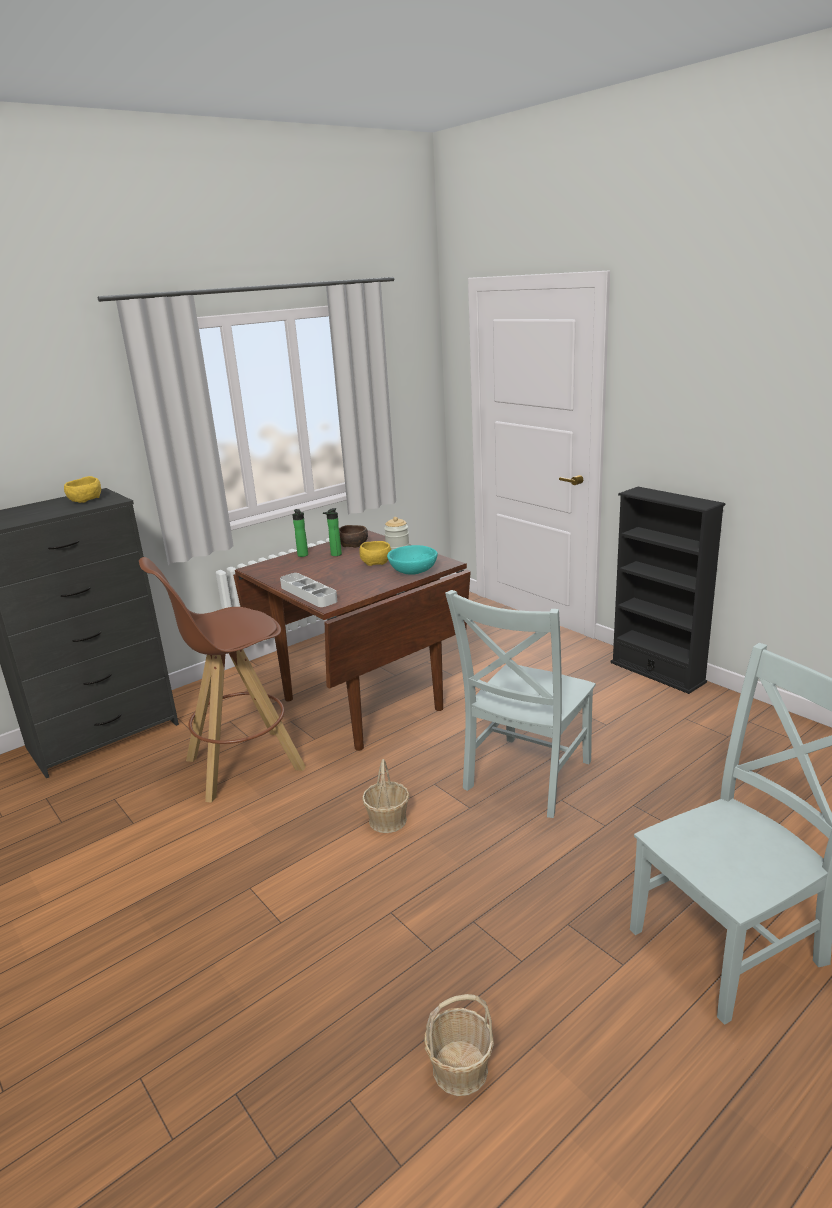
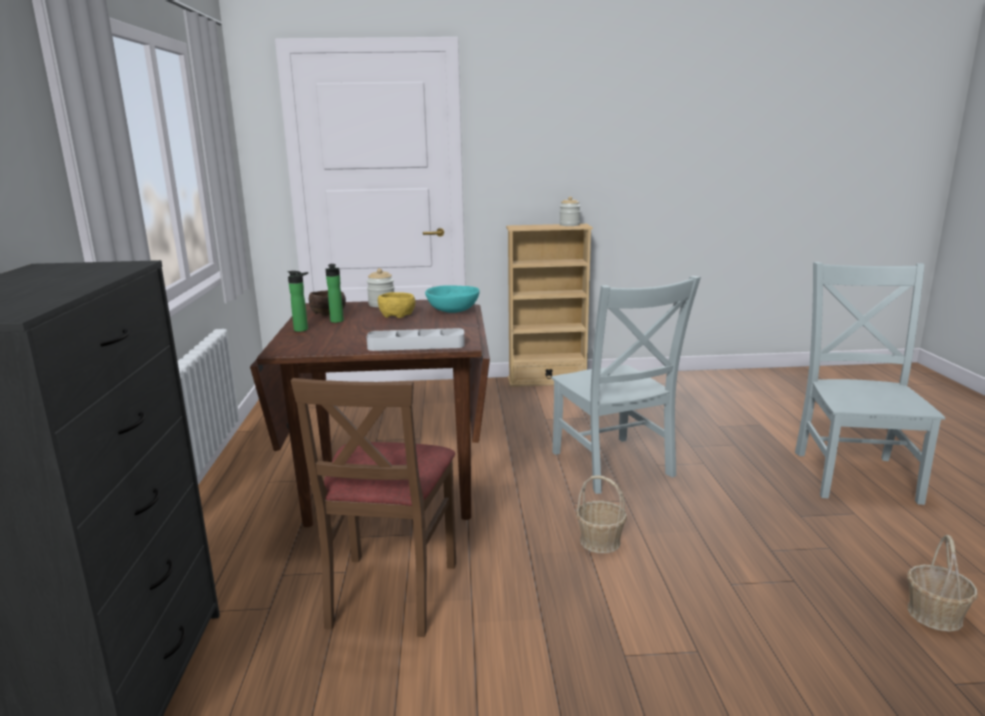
camera: 55 degrees left, 5 degrees down
yellow bowl [64,476,101,503] -> none
brown stool [139,557,306,803] -> brown chair [291,378,456,637]
black bookcase [610,487,725,694] -> beige bookcase [506,224,593,387]
none -> jar [559,196,580,226]

